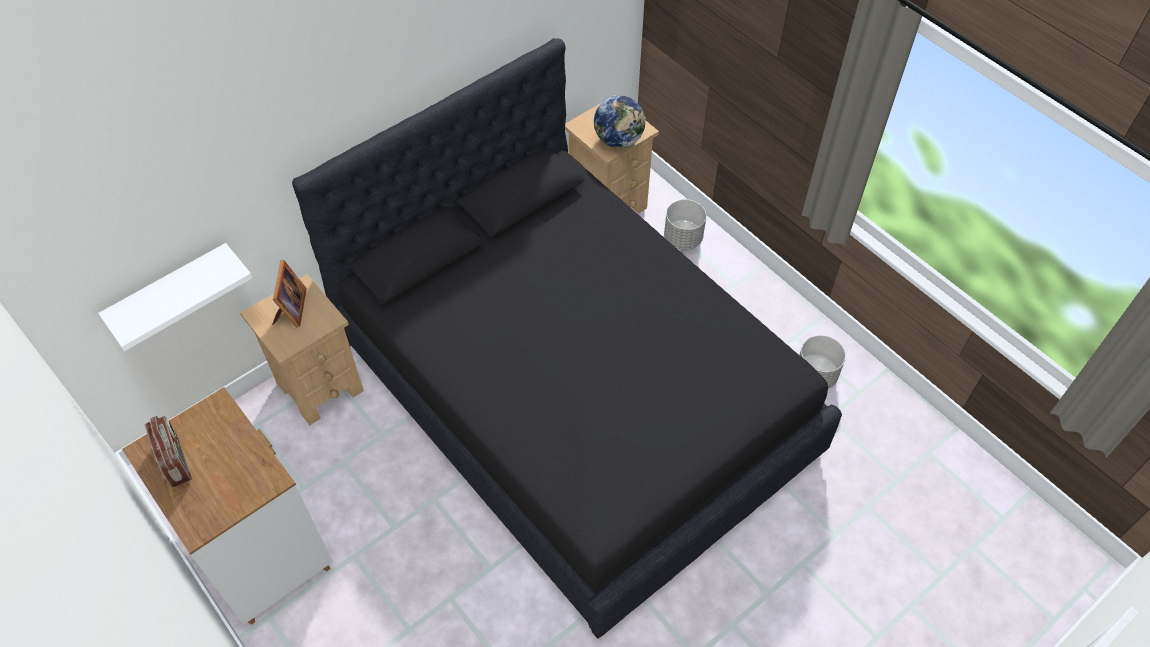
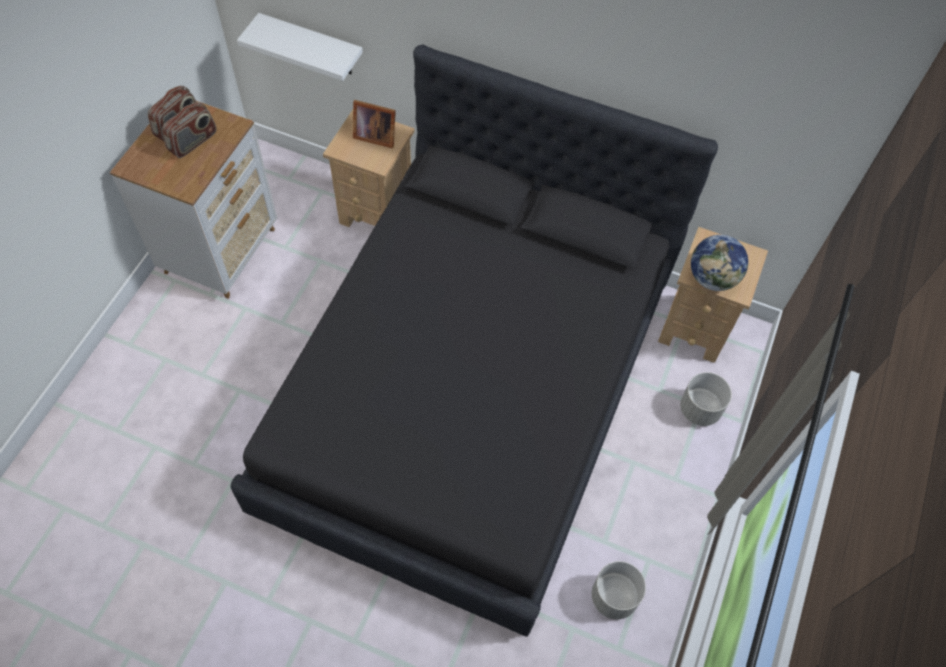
camera: 60 degrees right, 5 degrees up
picture frame [273,260,307,328] -> picture frame turned 45 degrees clockwise [353,100,396,148]
none -> radio [162,102,217,158]

